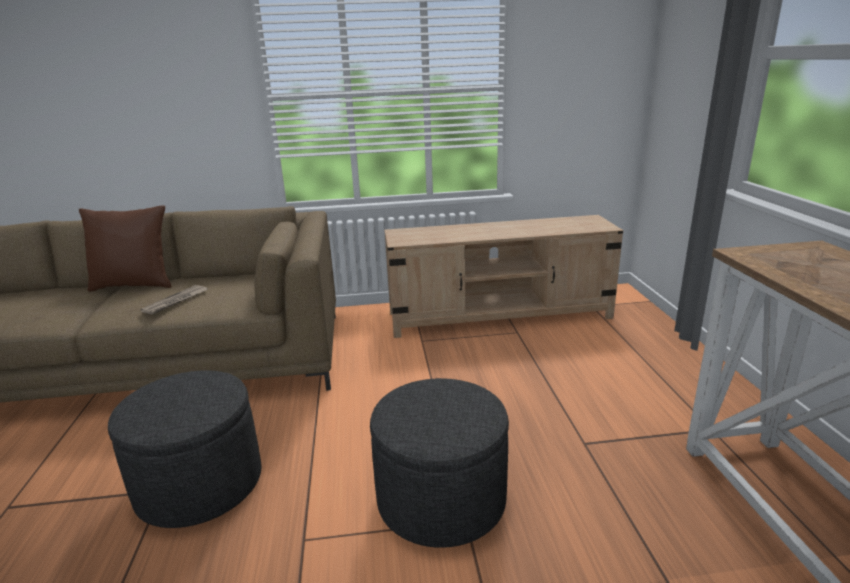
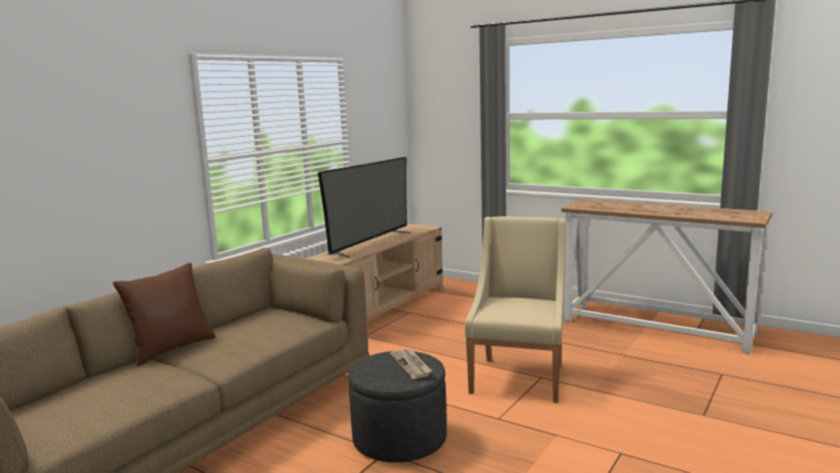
camera: 50 degrees left, 10 degrees down
newspaper [140,285,208,315] -> newspaper moved to [390,349,432,379]
grey ottoman [370,378,509,548] -> beige armchair [465,217,565,403]
none -> television [318,157,411,258]

